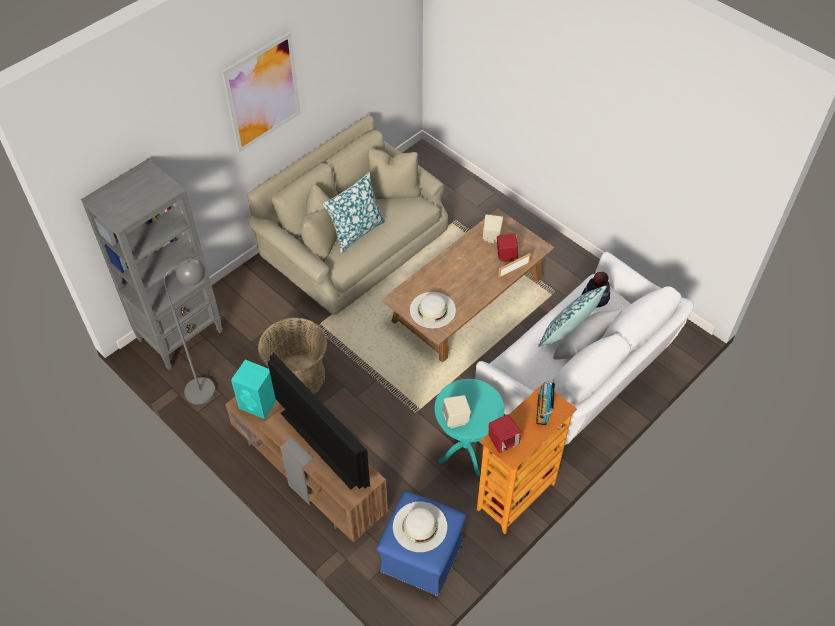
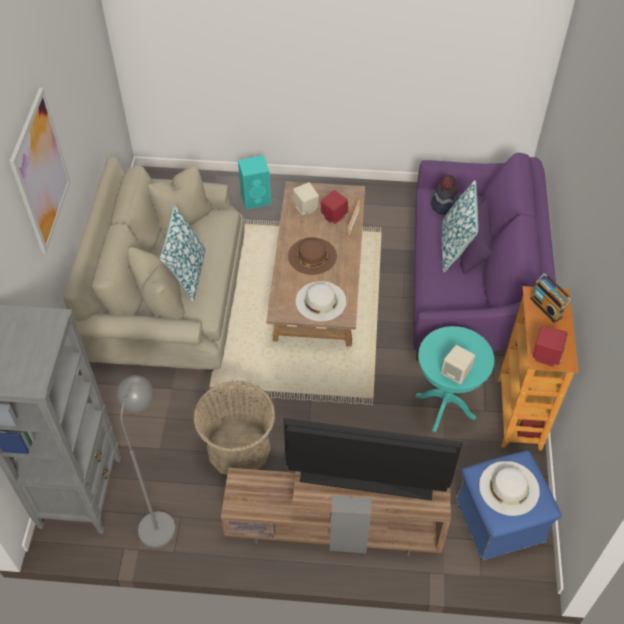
camera: 40 degrees left, 0 degrees up
turquoise speaker [231,360,277,419] -> turquoise speaker moved to [238,155,271,209]
white sofa [475,252,694,445] -> purple sofa [413,153,556,361]
none -> brown hat [288,237,337,275]

